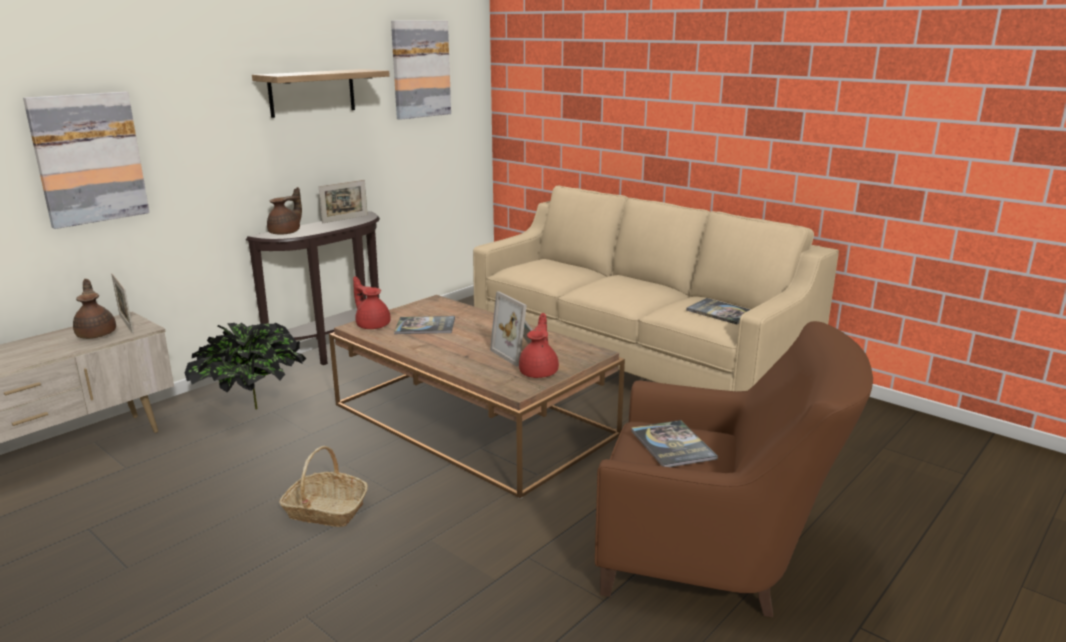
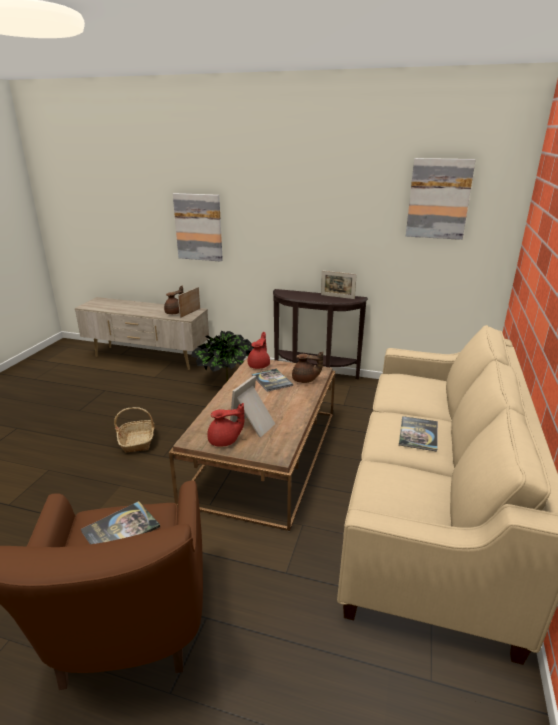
camera: 65 degrees right, 5 degrees up
shelf [252,69,390,118] -> none
brown teapot [267,187,302,235] -> brown teapot moved to [292,352,323,383]
book [686,298,751,325] -> book moved to [399,416,438,452]

